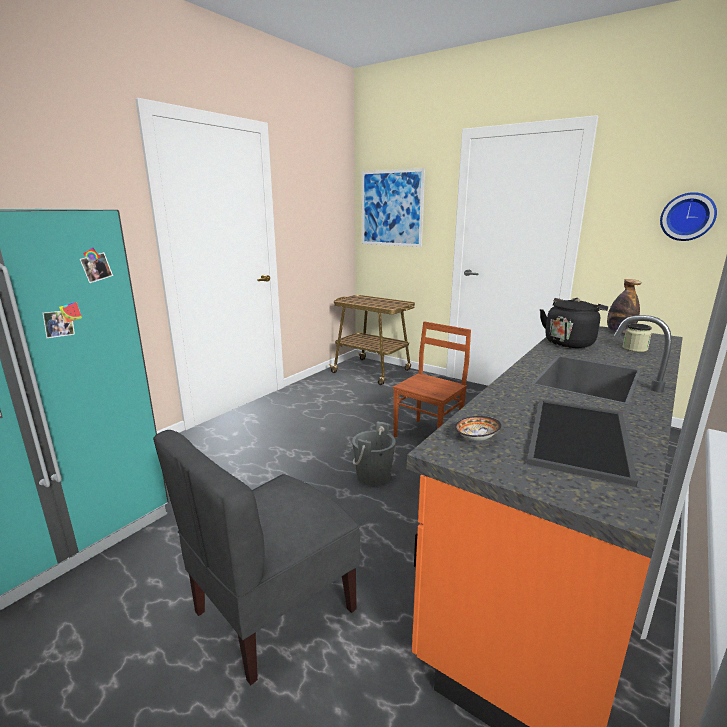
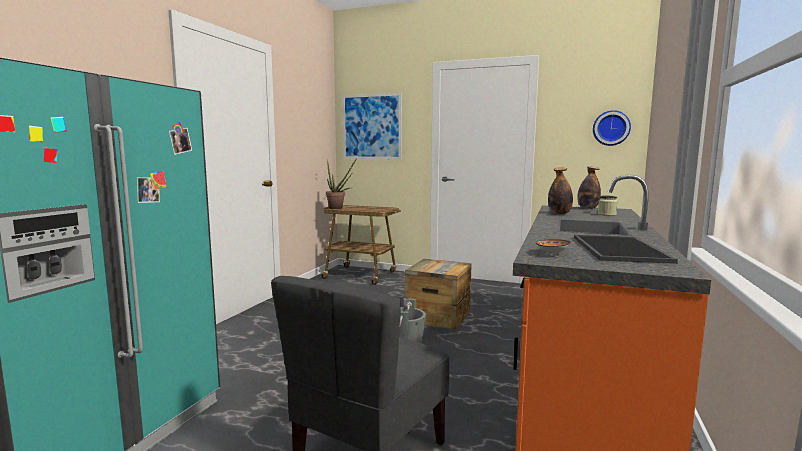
camera: 15 degrees left, 10 degrees down
brown chair [393,321,471,438] -> crate [405,259,472,330]
black kettle [540,298,608,348] -> bottle [548,168,573,214]
none -> potted plant [326,158,357,209]

